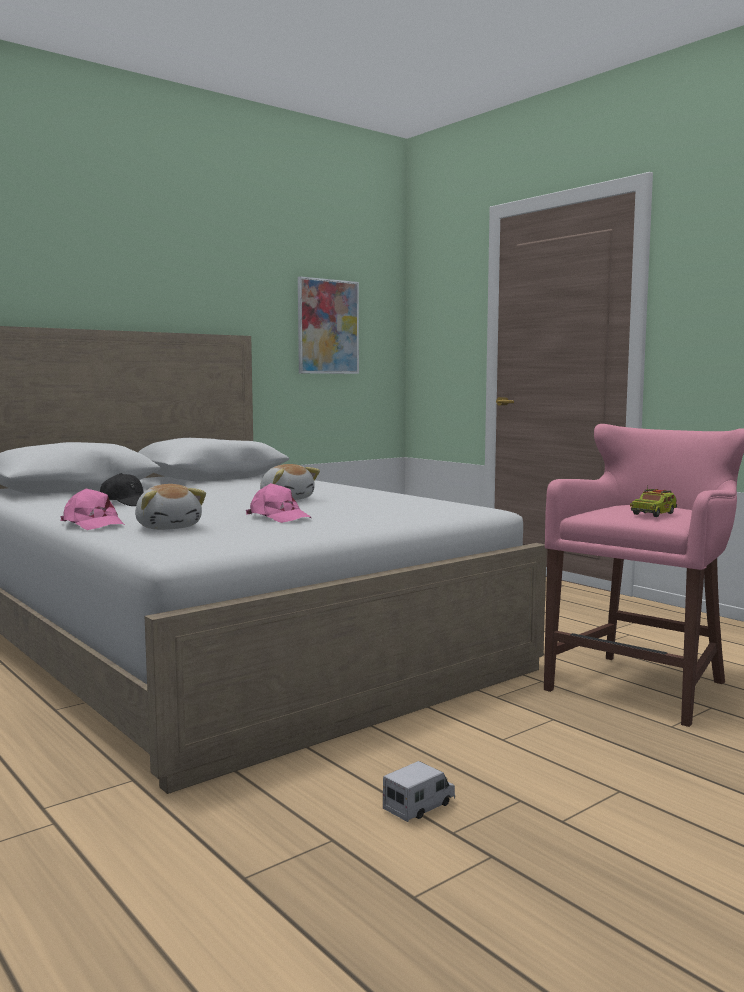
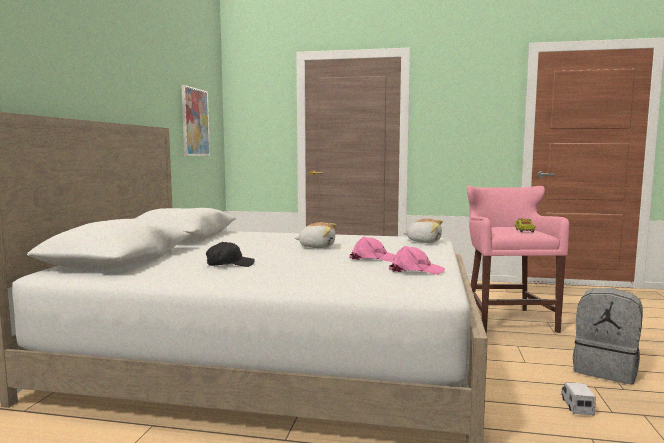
camera: 40 degrees left, 0 degrees up
pink cap [60,488,125,530] -> pink cap moved to [389,246,445,275]
plush toy [135,484,206,530] -> plush toy moved to [403,218,443,243]
none -> grey backpack [573,288,643,385]

